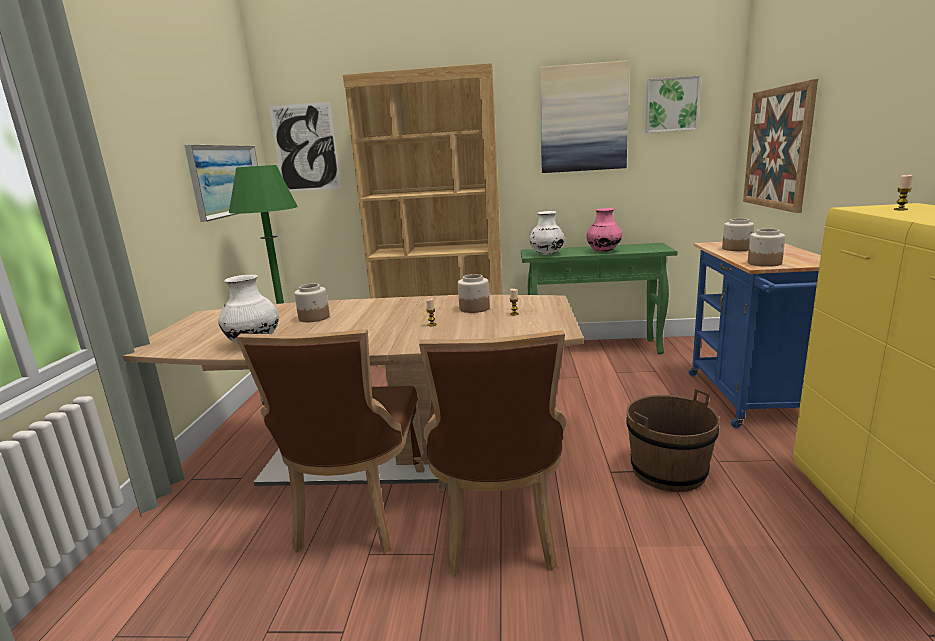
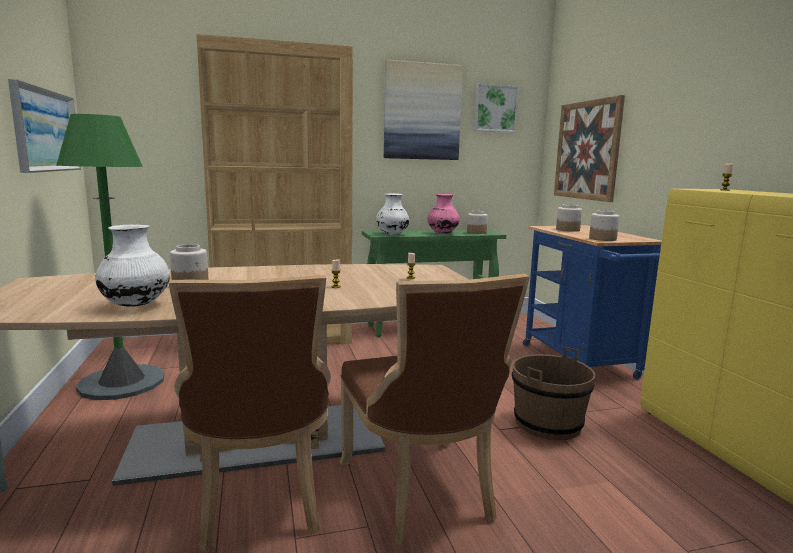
camera: 20 degrees left, 5 degrees down
picture [269,102,341,191] -> none
jar [458,274,490,313] -> jar moved to [467,211,488,234]

